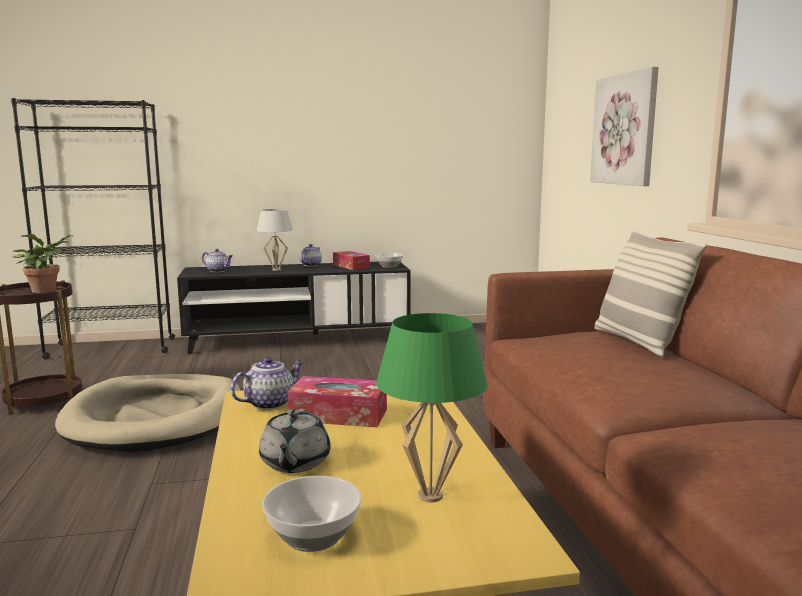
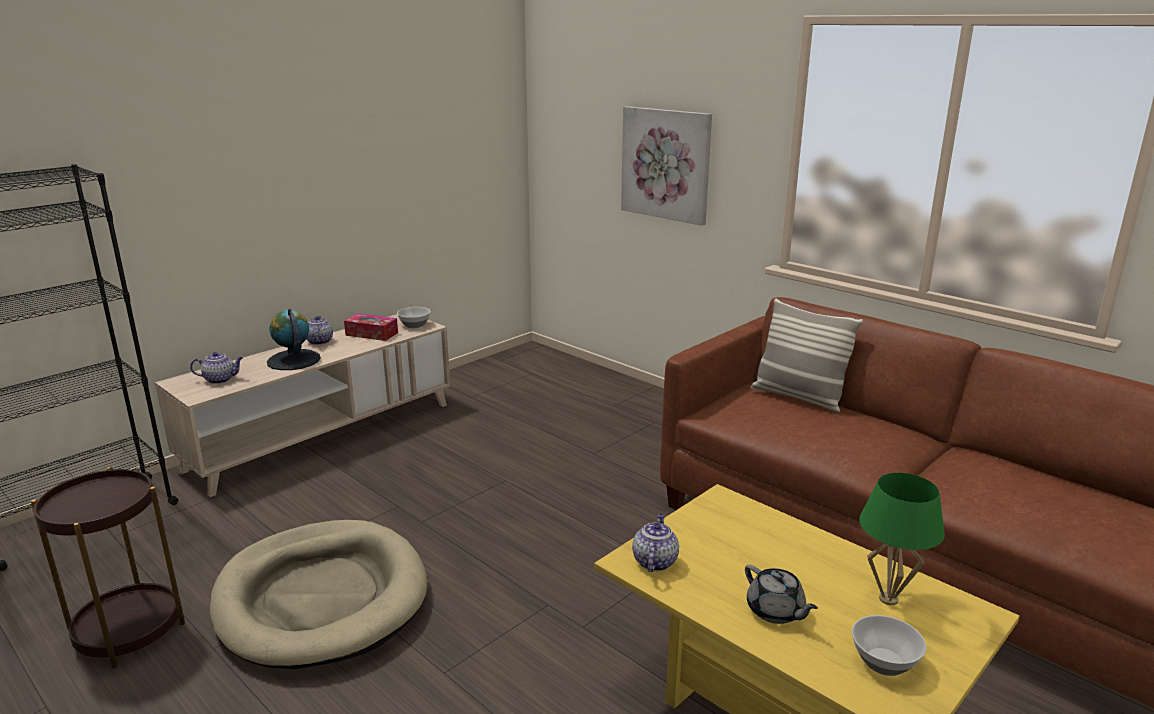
camera: 35 degrees left, 10 degrees up
potted plant [12,234,73,293] -> none
black tv stand [177,262,411,354] -> beige tv stand [155,314,450,497]
white table lamp [257,209,293,271] -> globe [267,309,321,370]
tissue box [288,376,387,427] -> none

